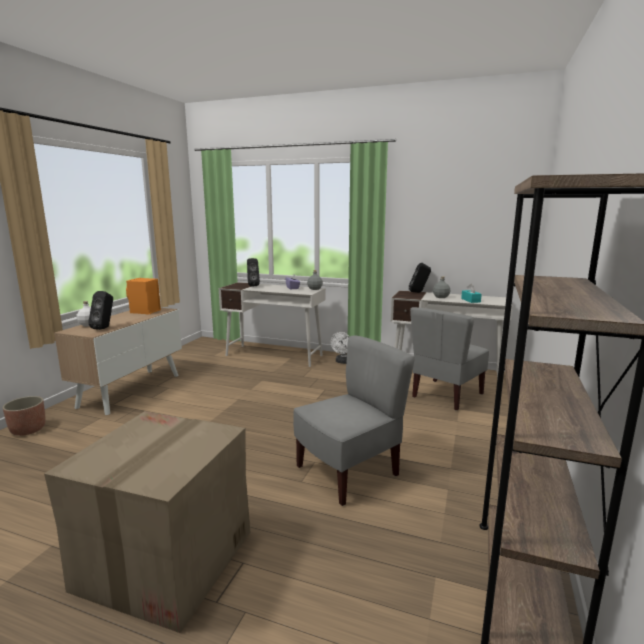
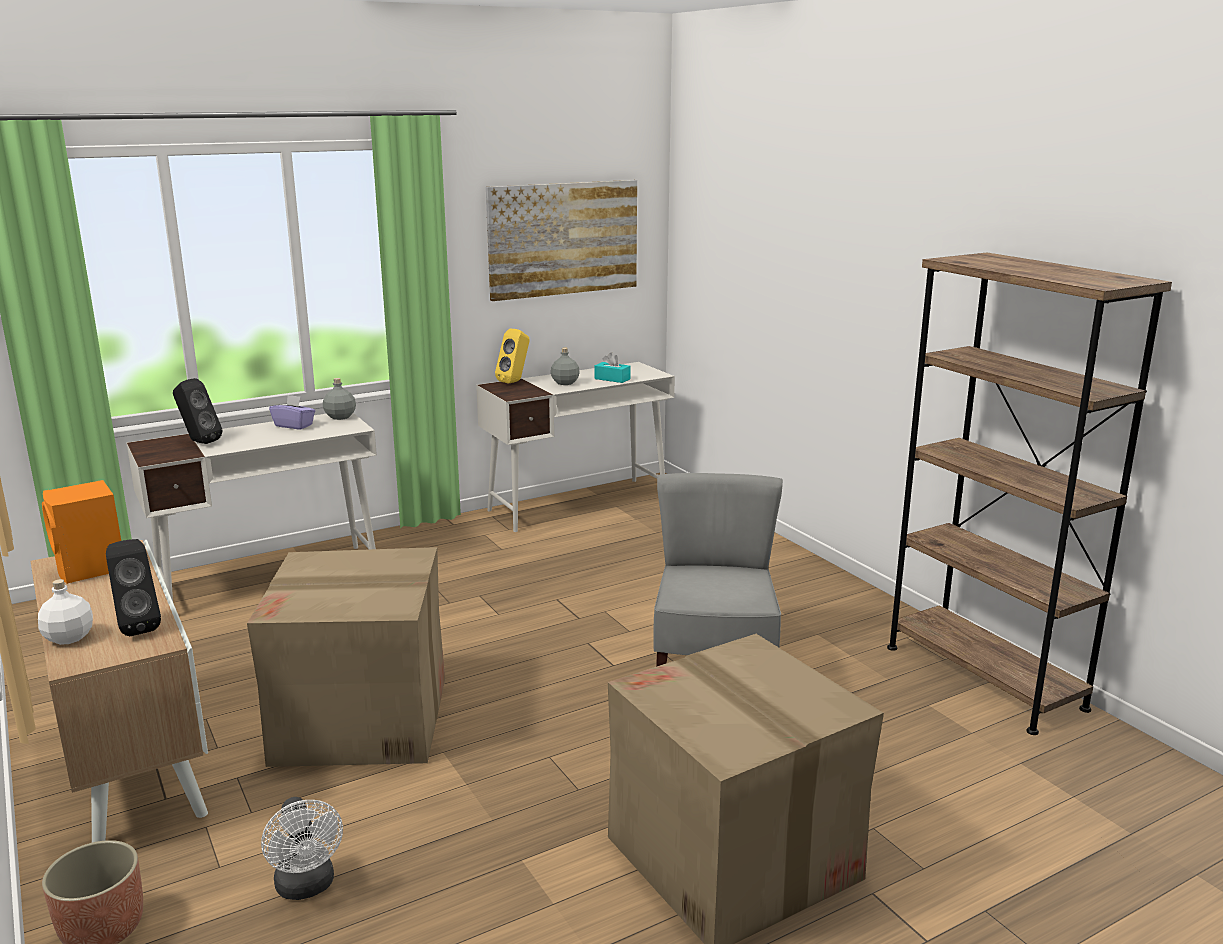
camera: 50 degrees left, 5 degrees up
white fan [331,332,350,364] -> white fan moved to [261,797,343,900]
black speaker [409,263,431,293] -> yellow speaker [495,329,530,383]
grey chair [410,307,489,411] -> none
none -> cardboard box [247,547,445,767]
none -> picture [486,180,637,301]

